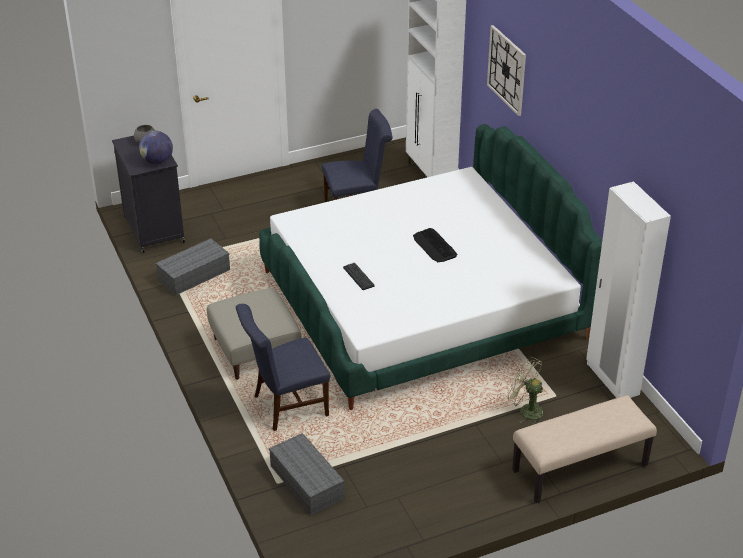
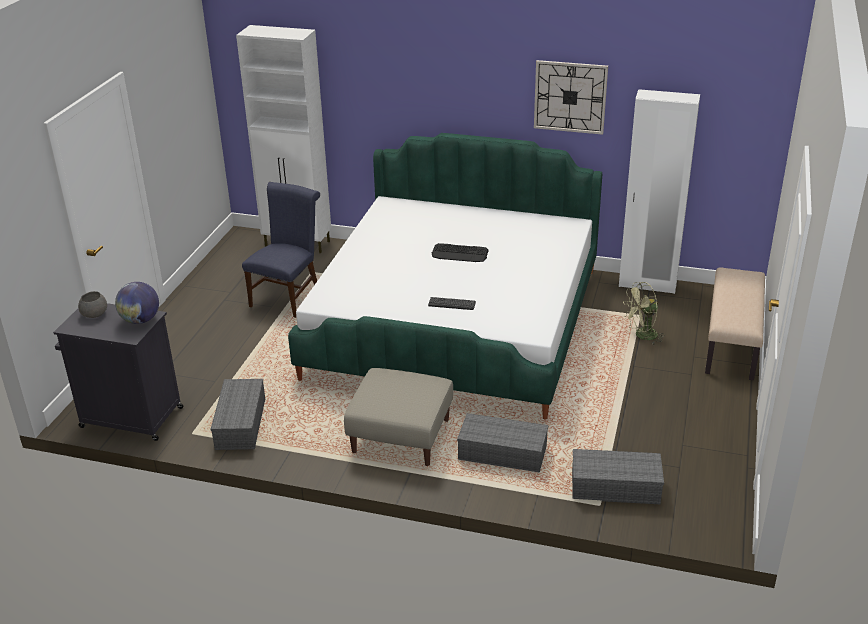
camera: 50 degrees left, 5 degrees down
blue chair [236,304,330,431] -> grey storage box [457,413,548,473]
wall clock [487,25,526,116] -> wall clock moved to [534,60,608,135]

